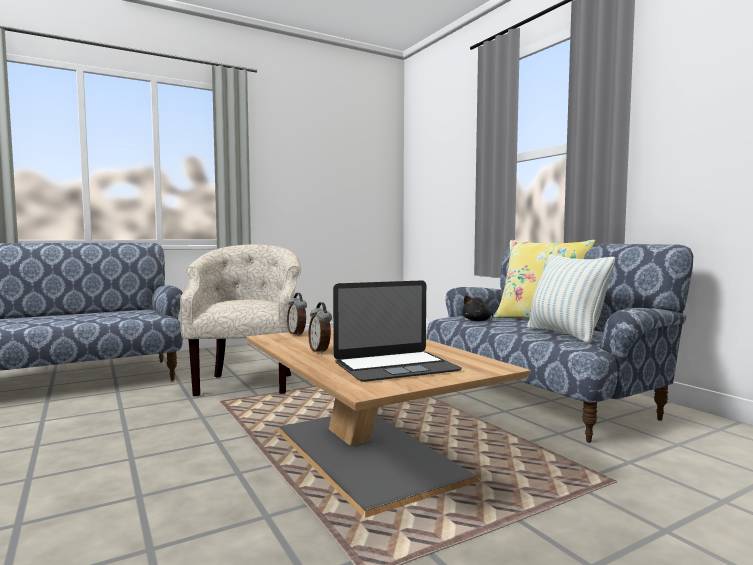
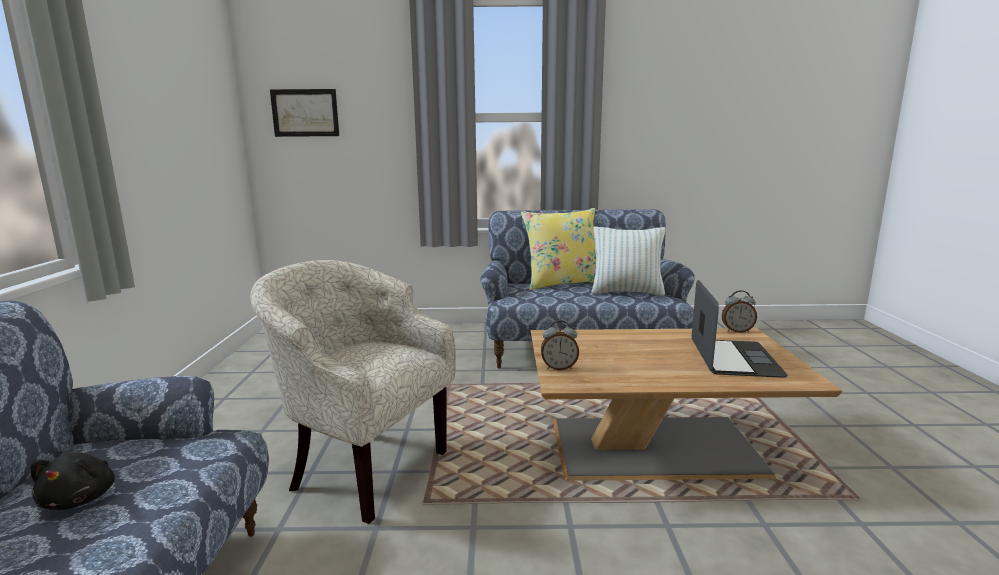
camera: 60 degrees left, 10 degrees up
alarm clock [308,302,332,354] -> alarm clock moved to [722,290,757,333]
black plush toy [462,295,493,321] -> black plush toy moved to [31,452,115,510]
none -> picture [270,89,339,137]

